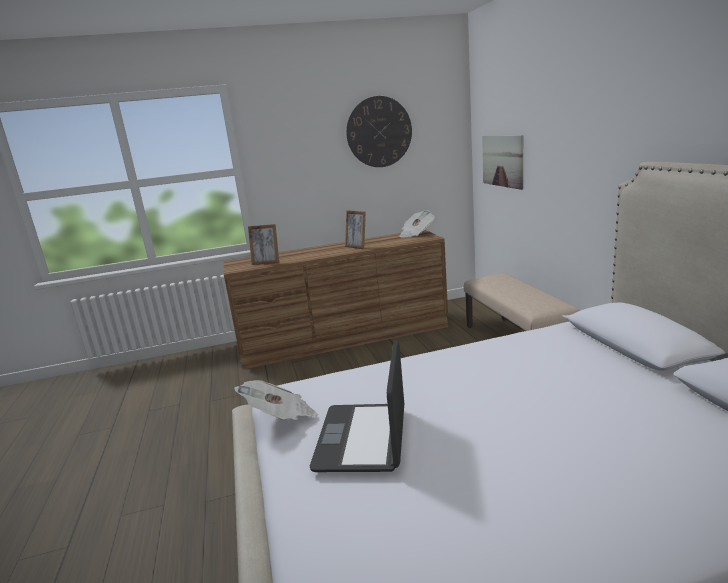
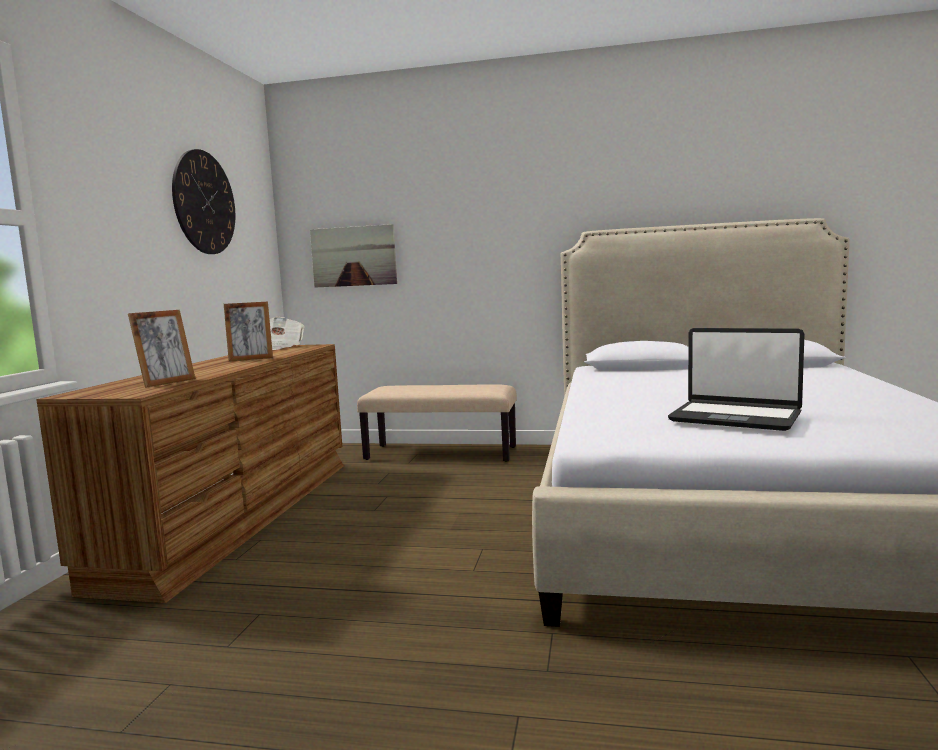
camera: 65 degrees left, 10 degrees down
newspaper [234,380,318,420] -> none

